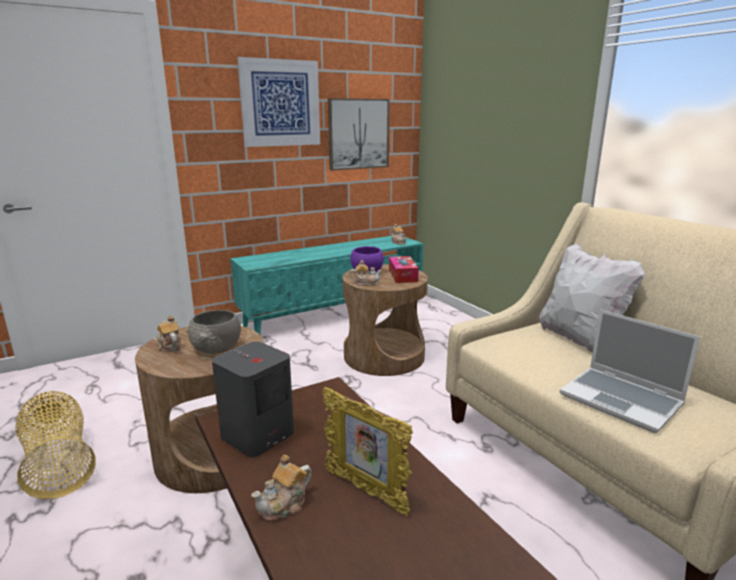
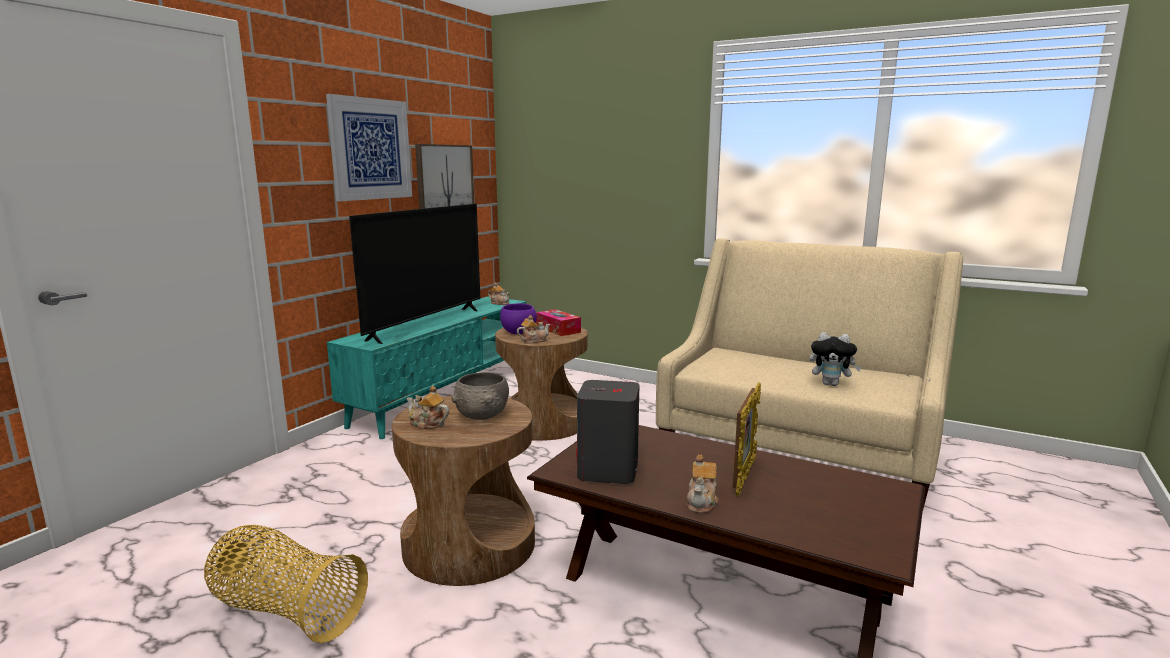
camera: 30 degrees left, 5 degrees down
picture frame [322,387,413,516] -> picture frame turned 75 degrees counterclockwise [733,382,761,496]
white pillow [539,243,645,353] -> none
laptop [560,309,700,433] -> plush toy [809,332,861,386]
none -> television [349,204,480,344]

